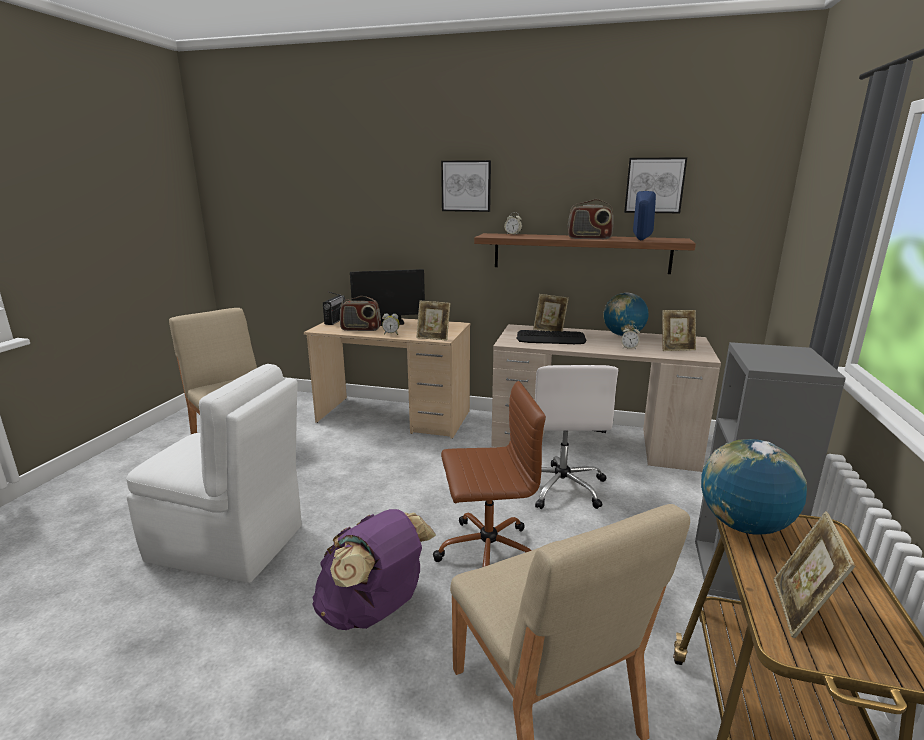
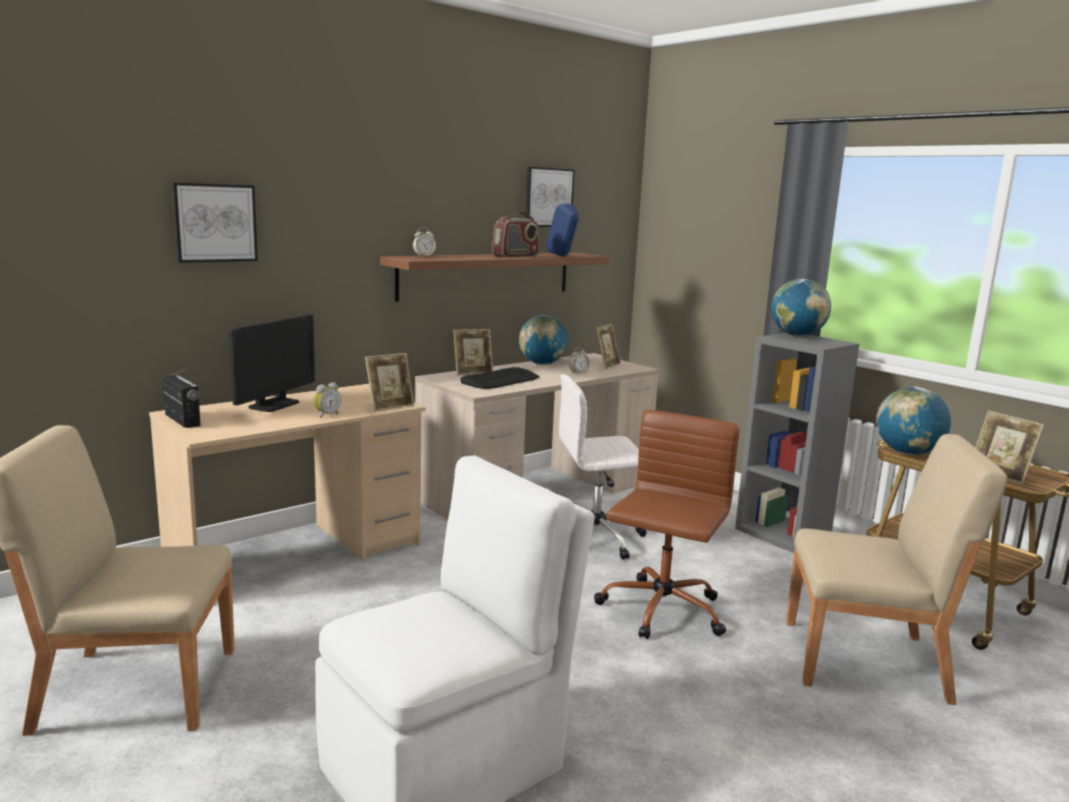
camera: 55 degrees left, 5 degrees down
purple backpack [312,509,436,630] -> none
radio [340,296,381,331] -> none
picture [441,160,491,212] -> picture moved to [172,182,258,263]
white office chair [535,365,618,509] -> white office chair turned 135 degrees clockwise [559,374,647,560]
none -> globe [771,279,831,337]

